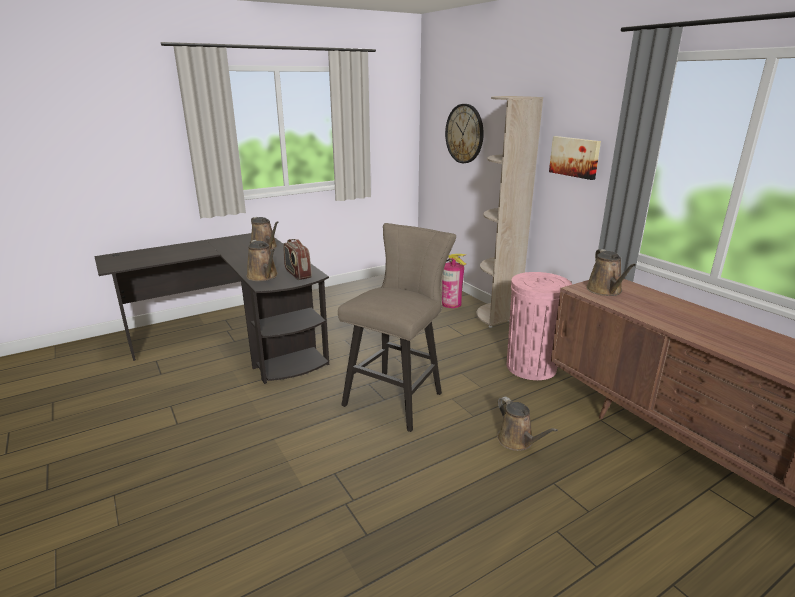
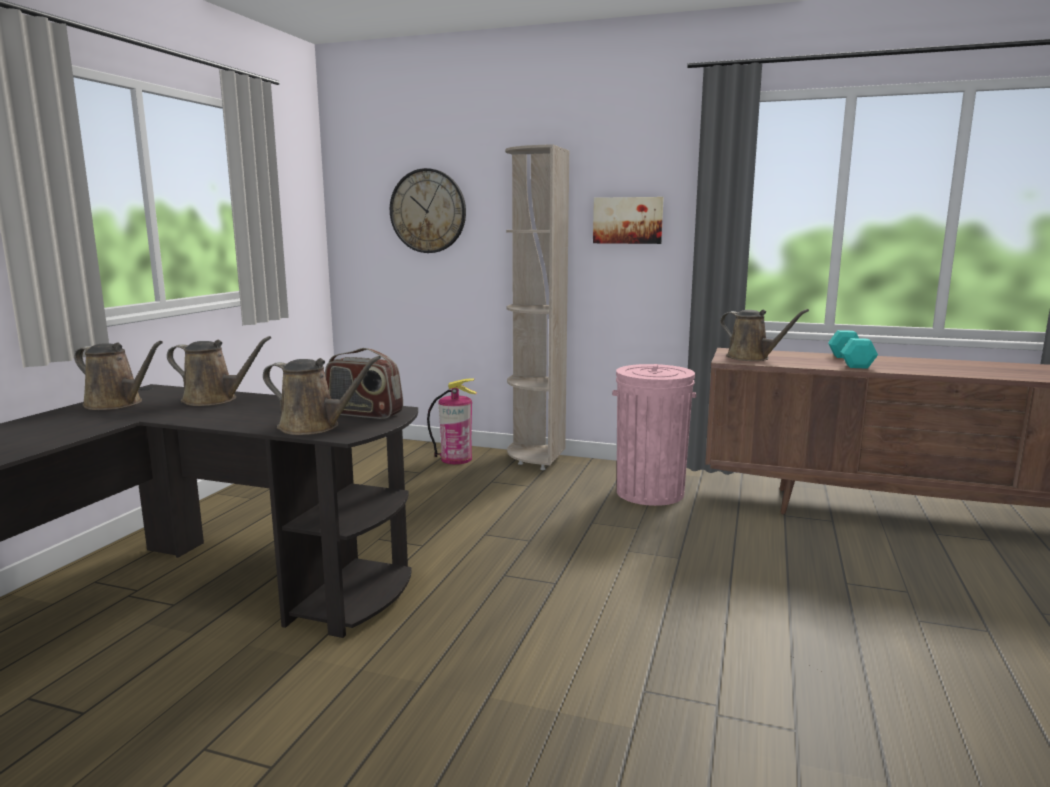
camera: 40 degrees left, 10 degrees down
beige stool [338,223,456,432] -> none
brown watering can [497,397,558,451] -> brown watering can moved to [74,341,163,410]
none -> turquoise dumbbell [828,330,878,369]

